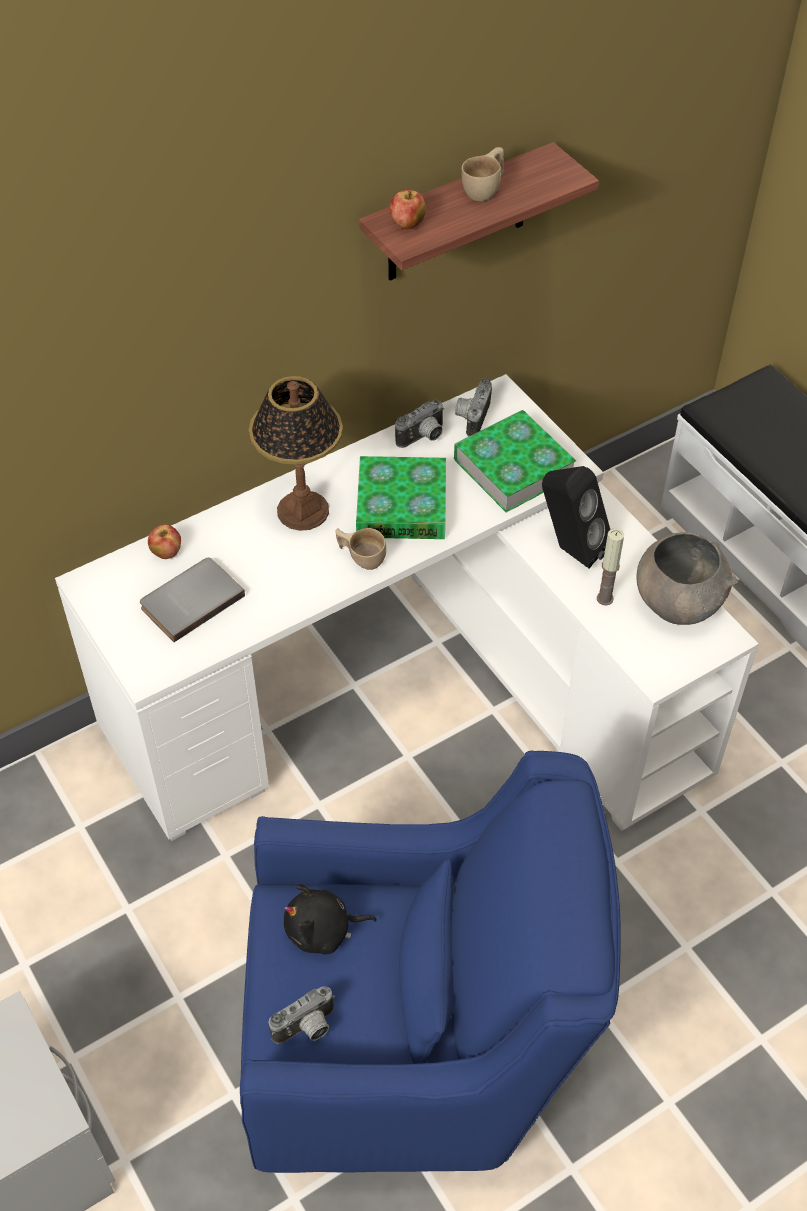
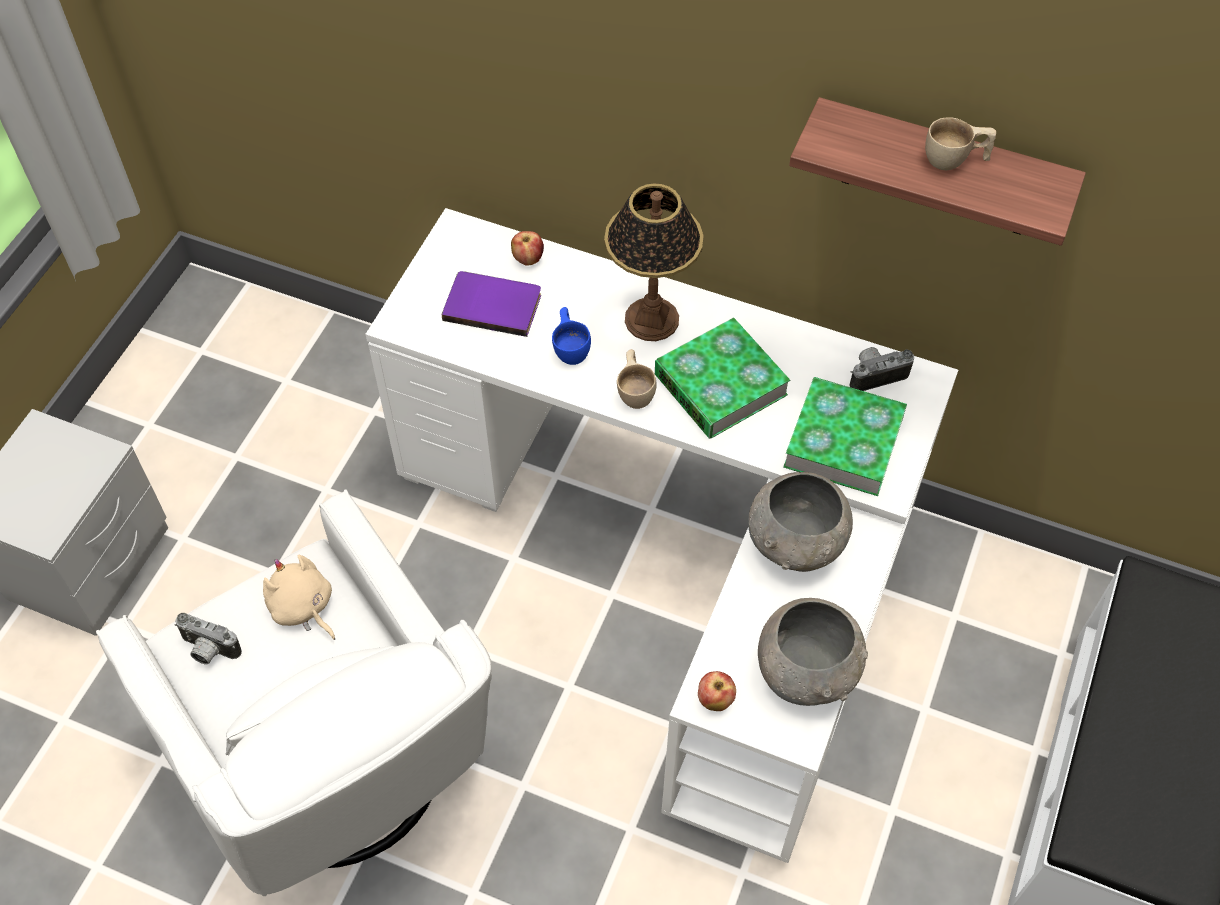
camera: 55 degrees right, 5 degrees up
grey book [140,557,245,642] -> purple book [442,271,541,337]
blue armchair [240,750,621,1173] -> white armchair [96,489,492,896]
black plush toy [284,885,377,955] -> beige plush toy [263,555,335,640]
apple [390,190,426,229] -> apple moved to [698,671,736,711]
camera [395,400,445,448] -> none
black speaker [542,466,610,569] -> grey bowl [748,472,853,572]
candle [597,529,624,606] -> none
none -> blue cup [552,307,591,365]

